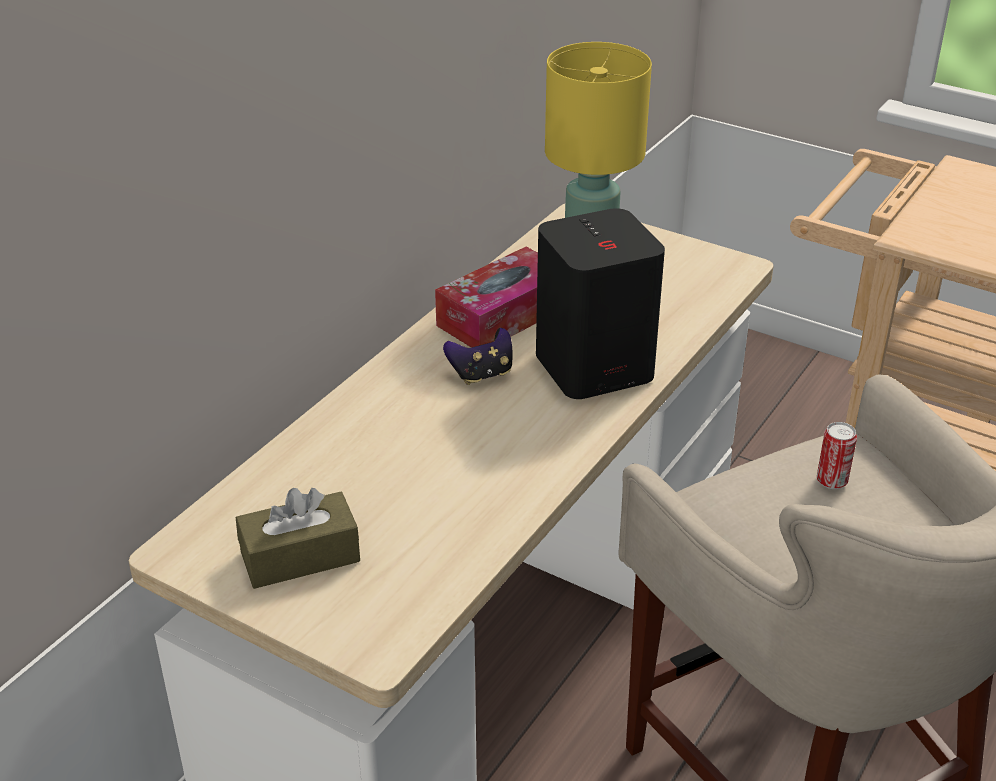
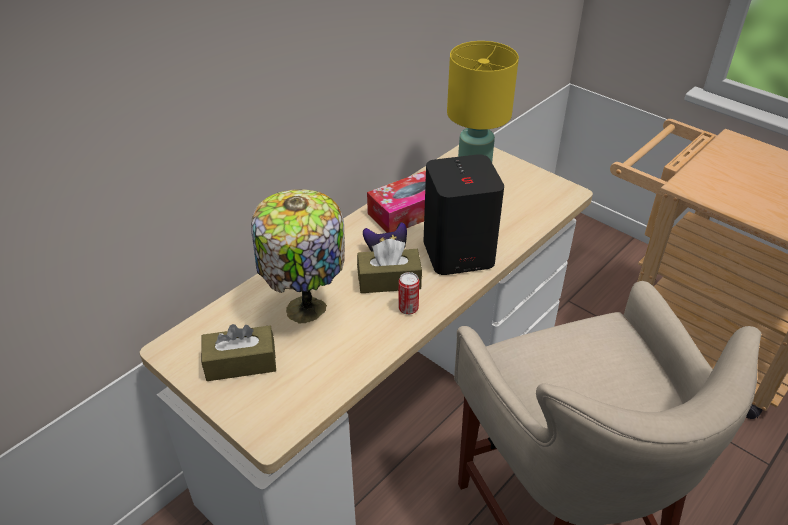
camera: 10 degrees right, 5 degrees up
can [817,422,857,489] -> can moved to [399,272,419,315]
none -> table lamp [251,189,345,323]
none -> brown tissue box [357,239,422,293]

